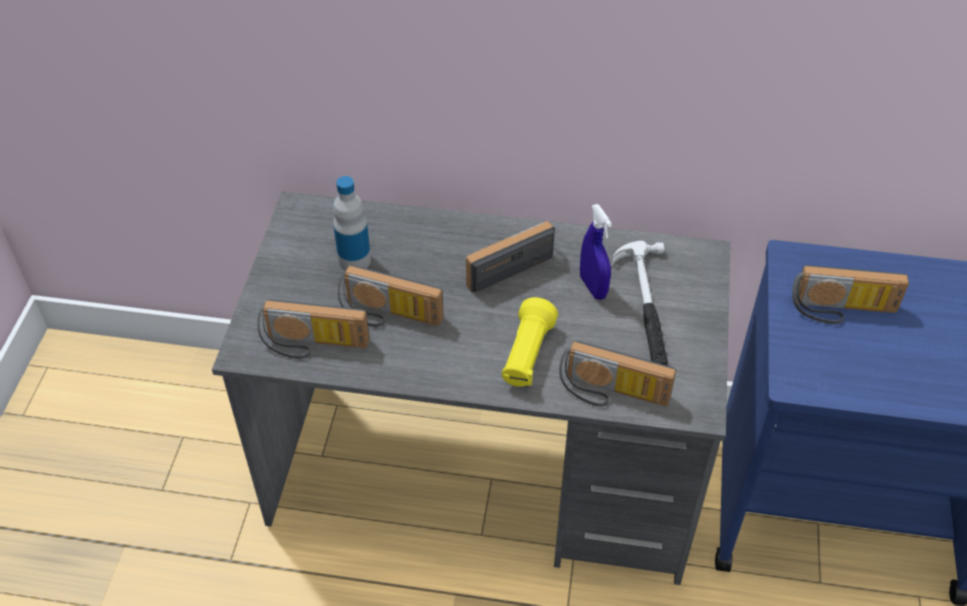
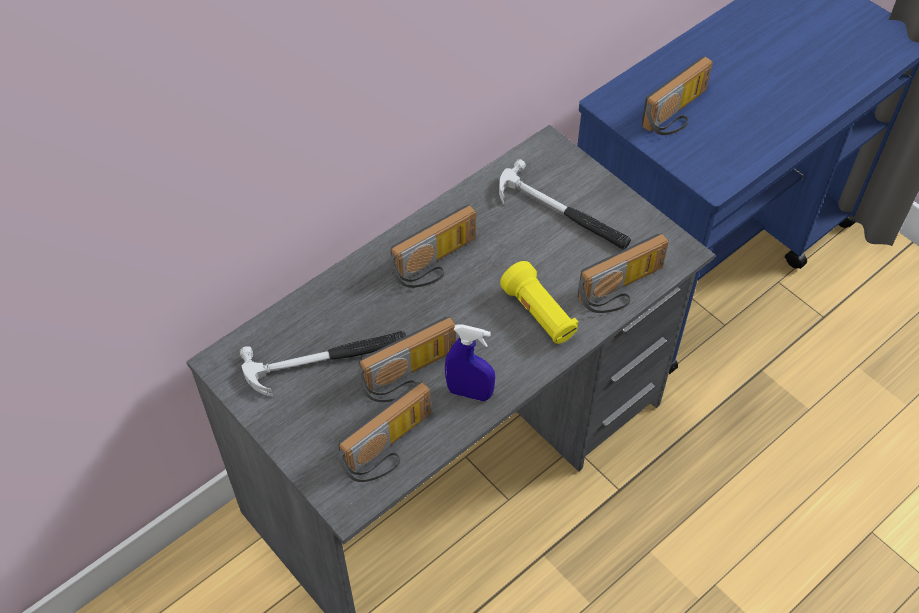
camera: 50 degrees left, 5 degrees up
bottle [333,176,371,271] -> hammer [240,331,406,397]
radio [466,221,556,293] -> radio turned 135 degrees counterclockwise [390,205,476,288]
blue spray bottle [580,204,612,300] -> blue spray bottle moved to [445,324,495,401]

